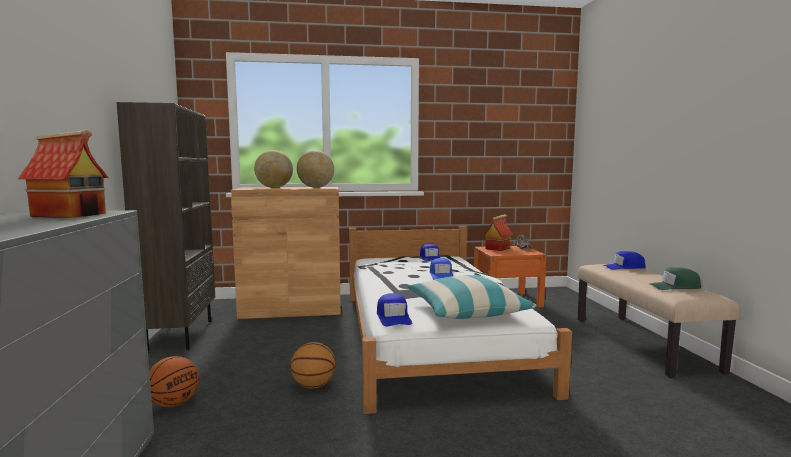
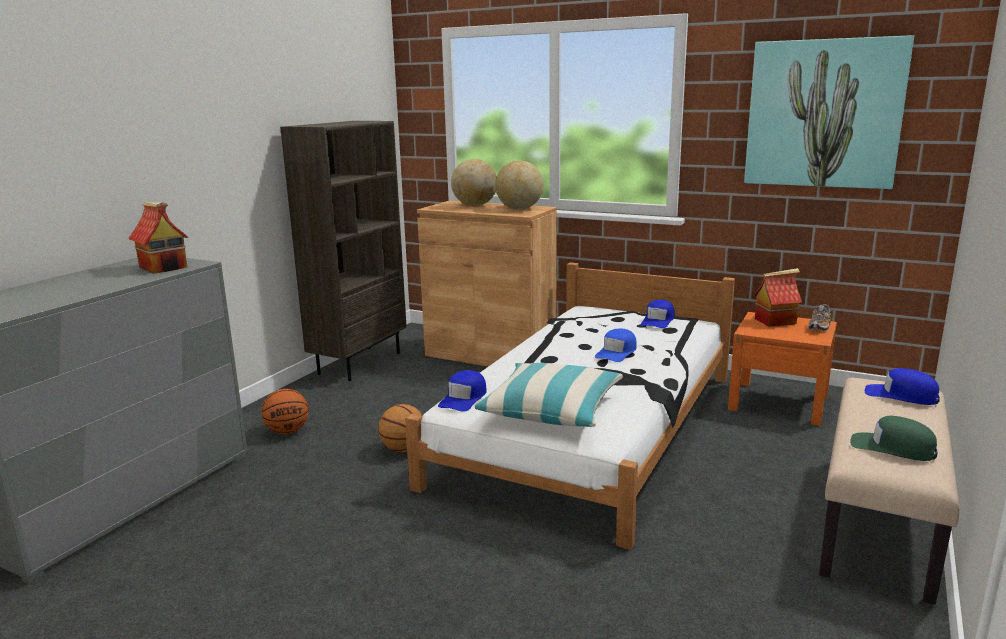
camera: 35 degrees right, 10 degrees up
none -> picture [744,35,914,189]

